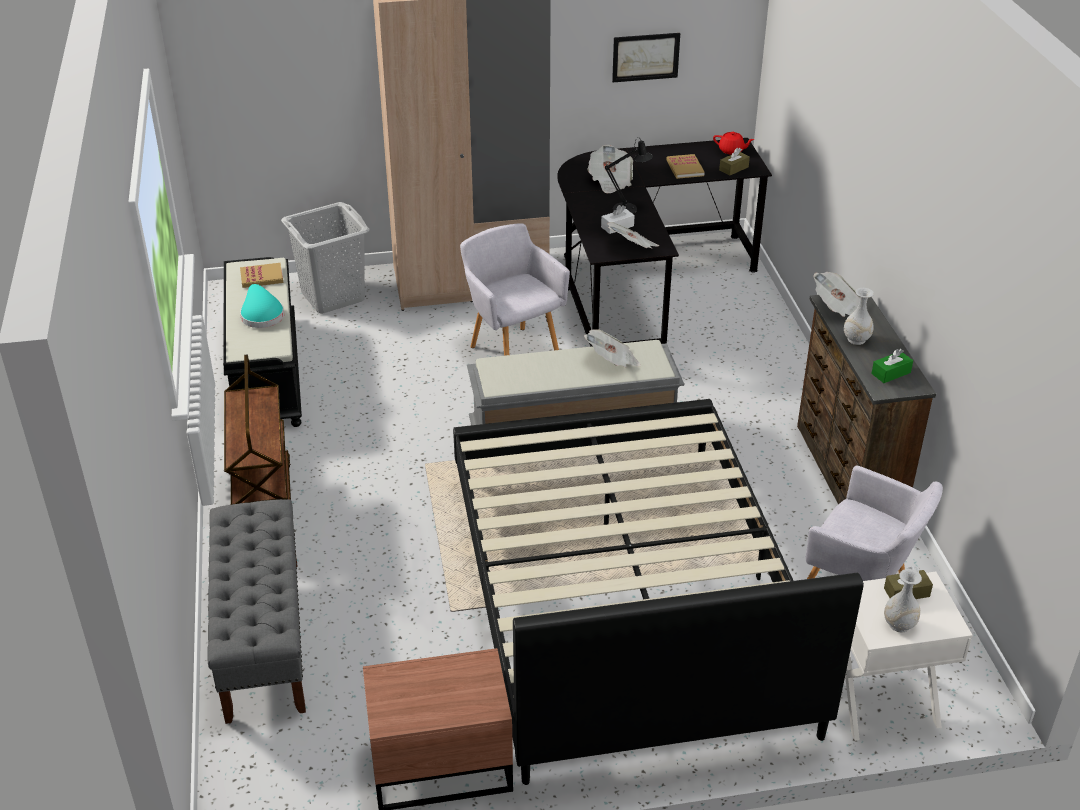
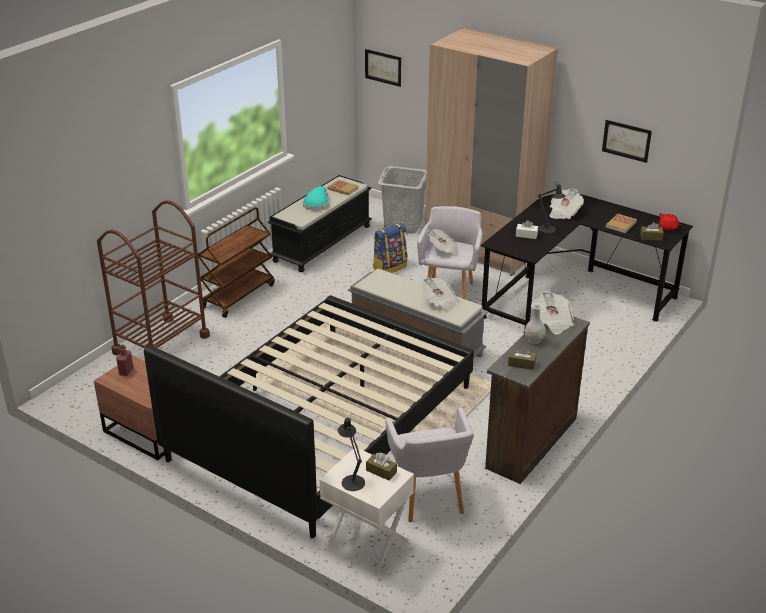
camera: 45 degrees right, 5 degrees down
grey bench [207,499,306,724] -> brown cart [97,200,210,355]
newspaper [607,222,659,248] -> newspaper moved to [427,229,459,255]
green tissue box [871,349,913,383] -> brown tissue box [508,347,536,370]
white vase [884,569,922,632] -> black table lamp [338,417,365,491]
none -> red bottle [116,345,133,376]
none -> picture [365,49,401,87]
none -> backpack [373,223,407,273]

